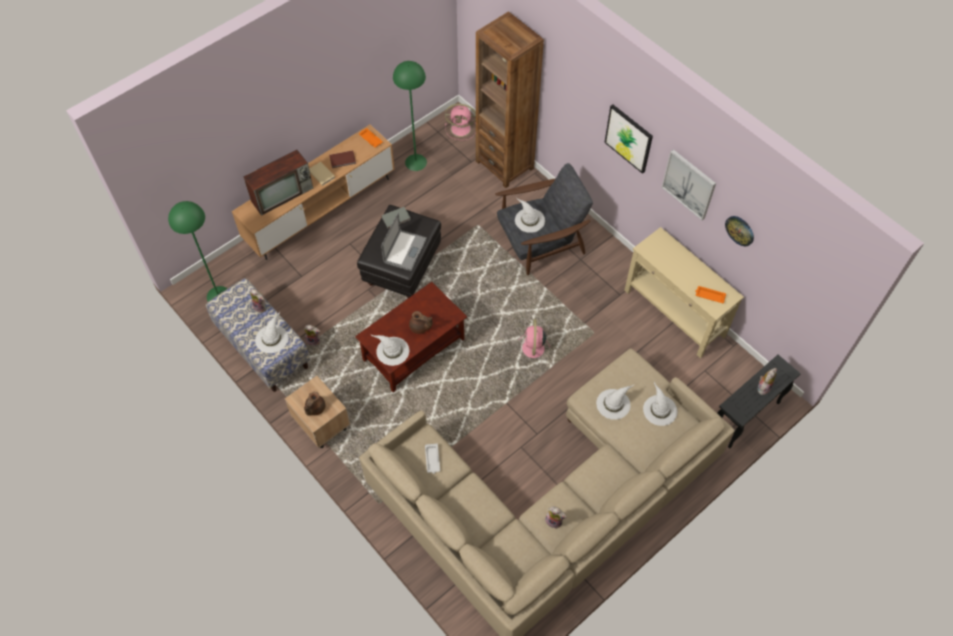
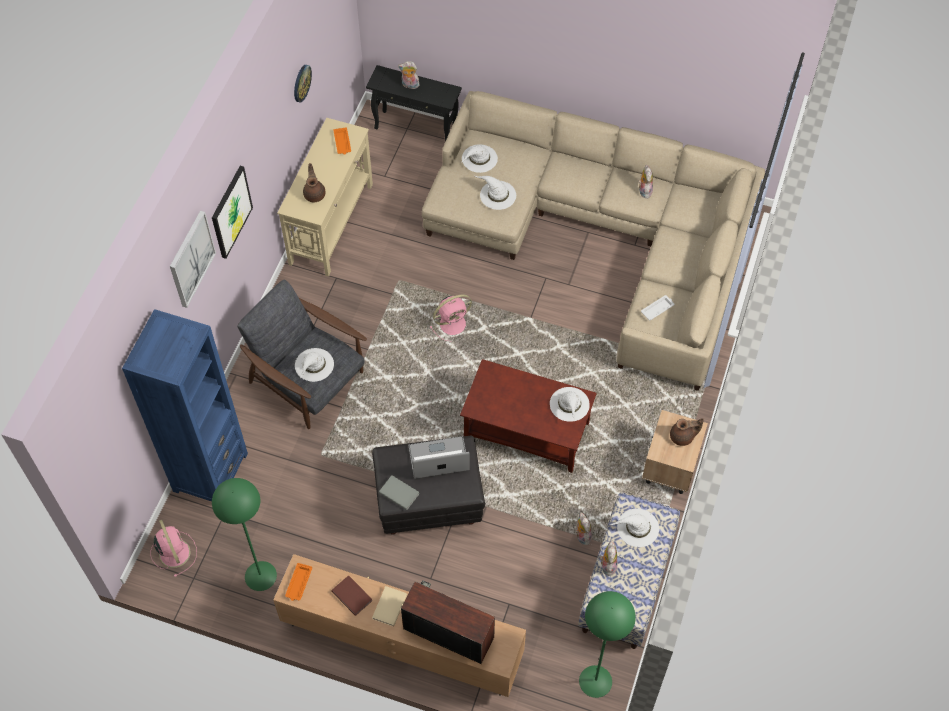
camera: 120 degrees left, 0 degrees up
brown teapot [409,311,433,334] -> brown teapot moved to [303,163,325,202]
brown bookcase [476,11,544,188] -> blue bookcase [122,309,248,501]
picture [662,149,716,220] -> picture moved to [170,211,216,308]

